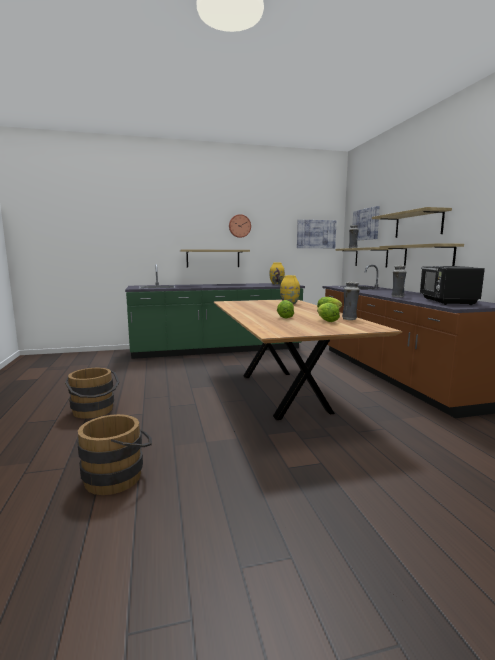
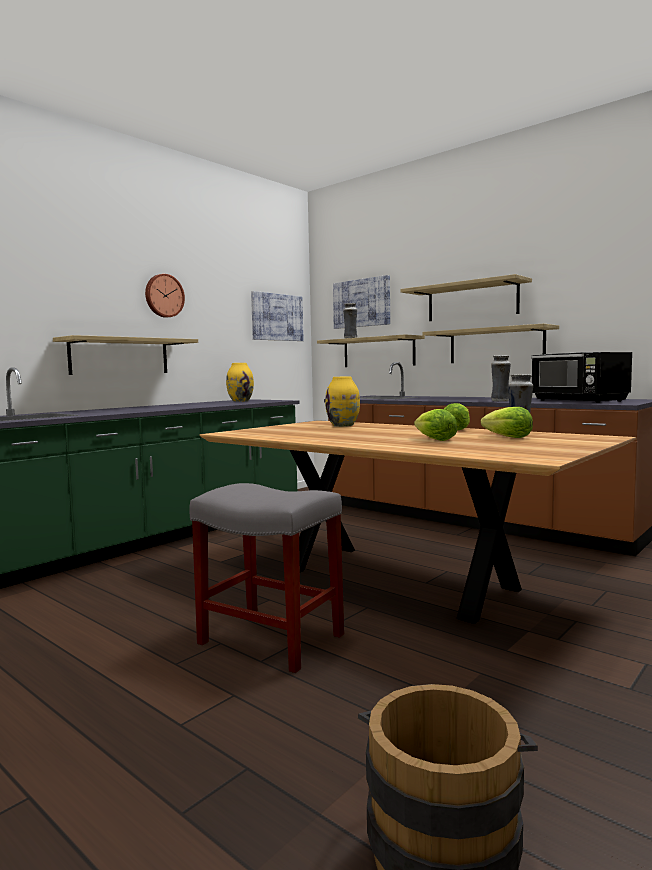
camera: 35 degrees left, 5 degrees down
brown bucket [65,368,119,419] -> none
none -> grey stool [189,483,344,673]

